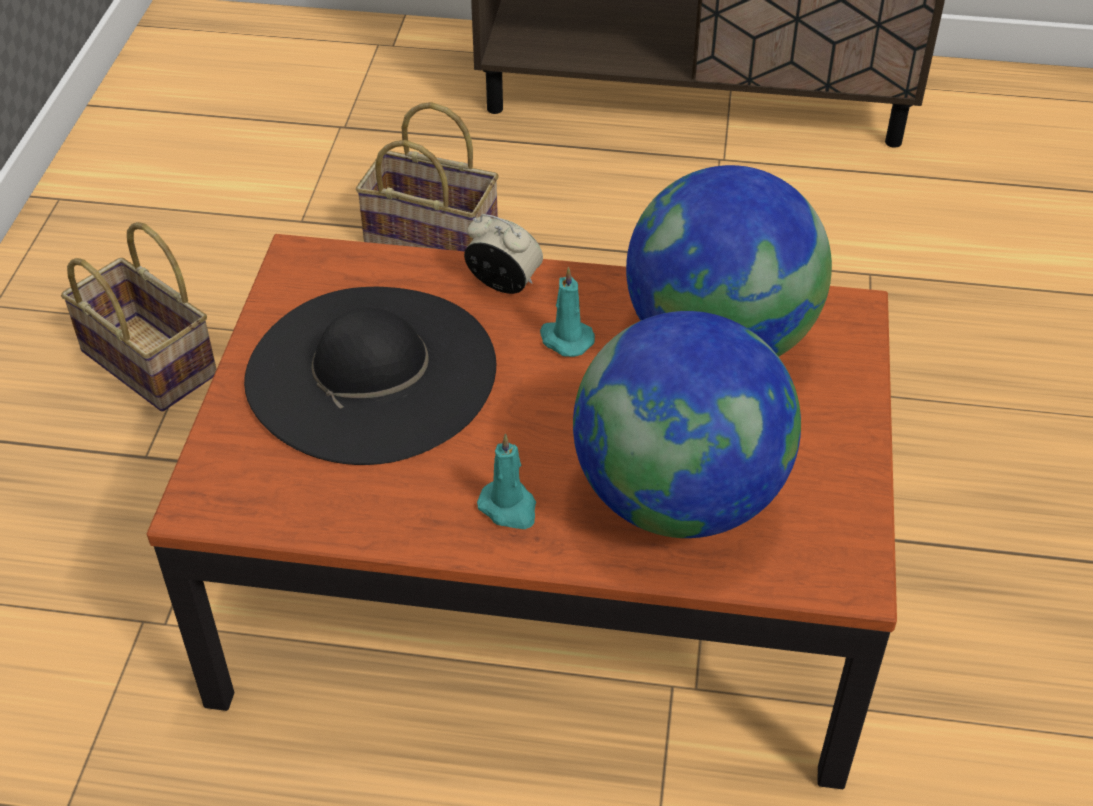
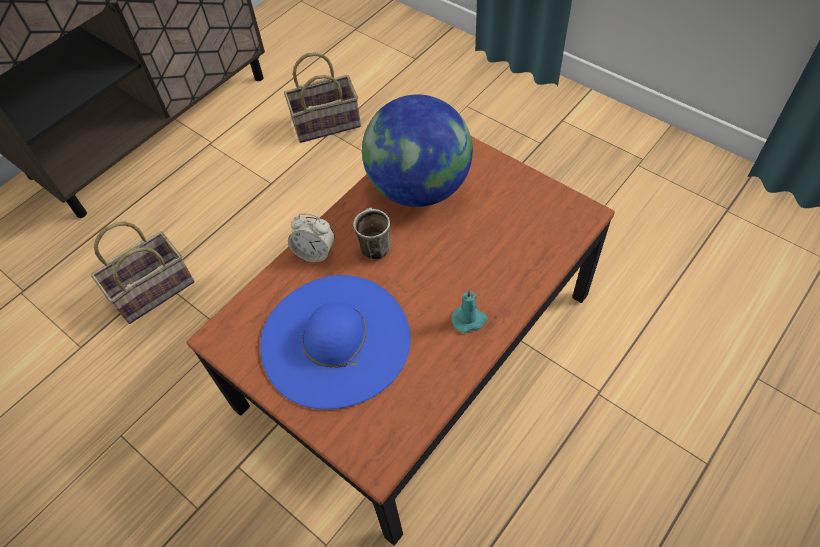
camera: 55 degrees left, 10 degrees up
basket [61,222,217,412] -> basket moved to [284,52,361,143]
black hat [244,287,496,465] -> blue hat [260,275,411,409]
alarm clock [464,214,543,294] -> alarm clock turned 135 degrees counterclockwise [288,213,335,262]
turquoise candle [540,267,595,357] -> mug [353,208,391,260]
globe [573,311,801,538] -> none

